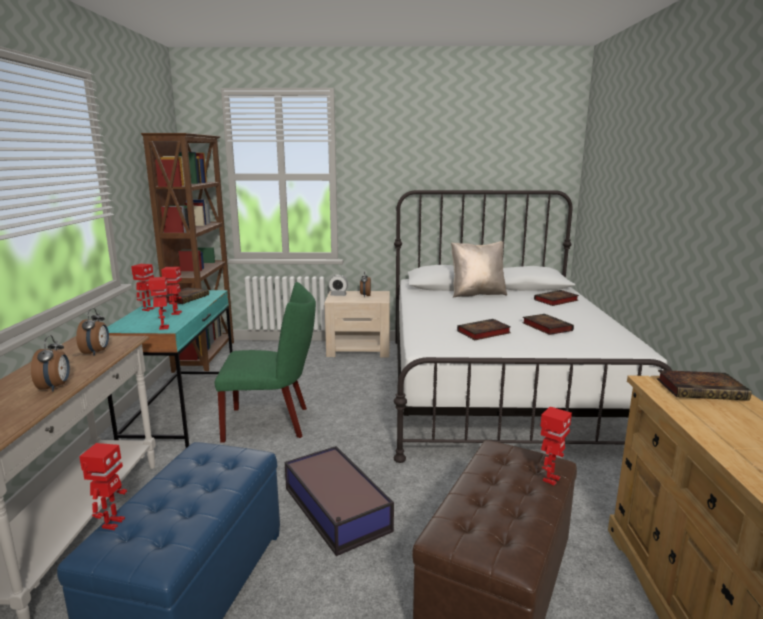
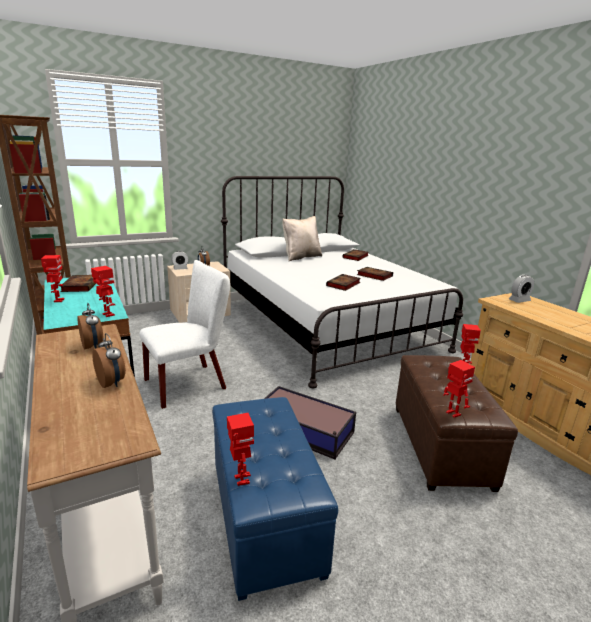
camera: 30 degrees left, 5 degrees up
toy robot [161,267,182,315] -> toy robot moved to [443,360,475,418]
green chair [215,282,316,443] -> white chair [139,260,230,409]
book [657,370,752,401] -> alarm clock [509,275,534,303]

